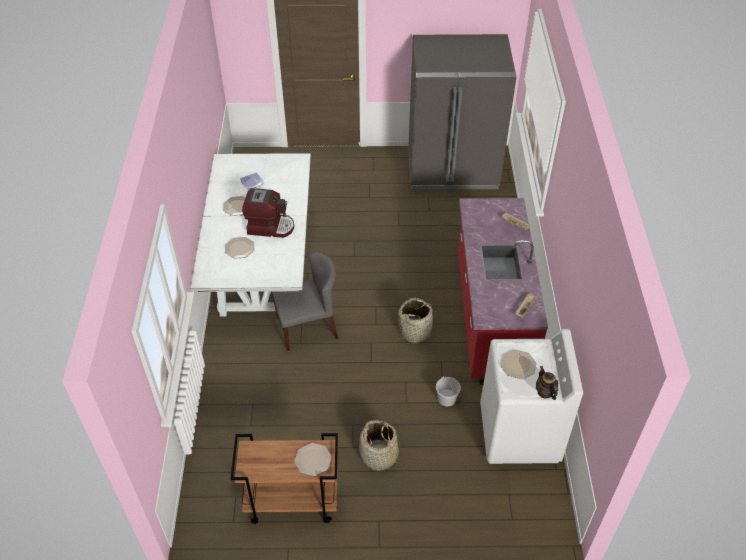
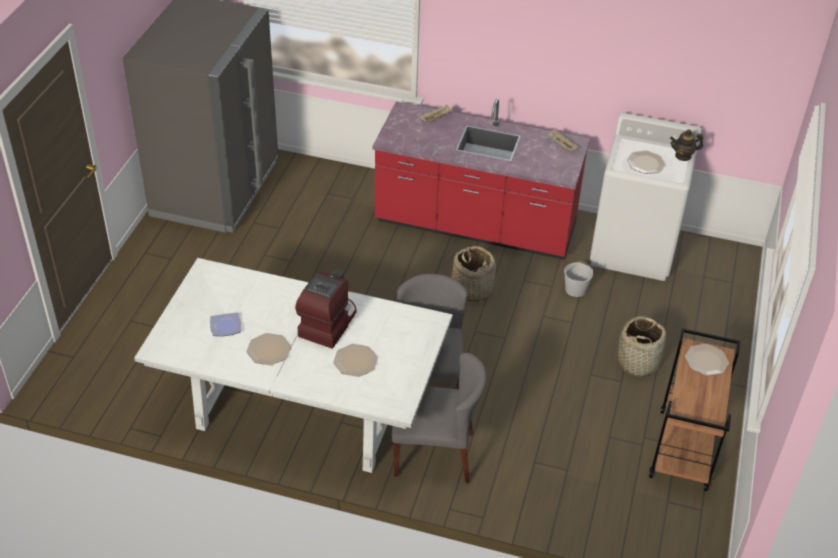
camera: 75 degrees left, 5 degrees down
none -> grey chair [392,353,487,483]

